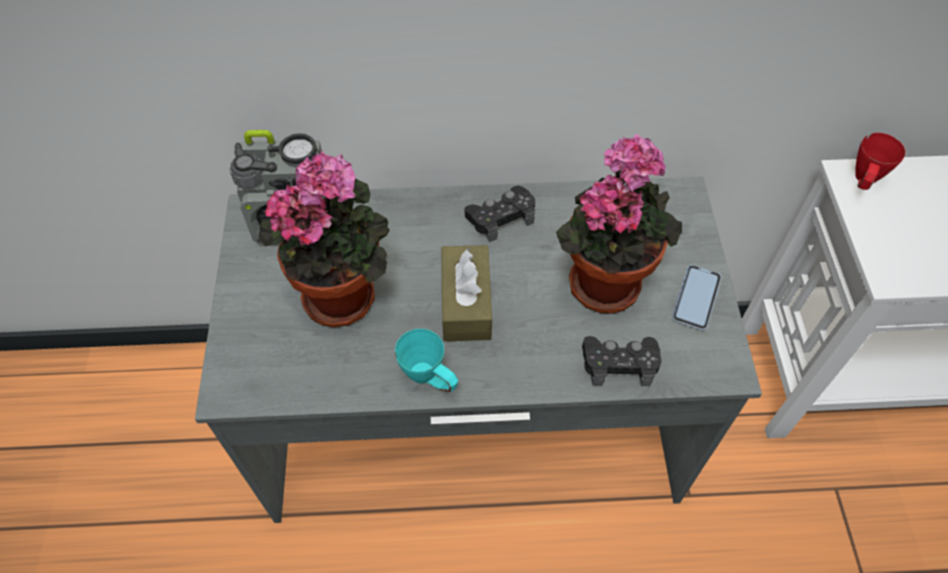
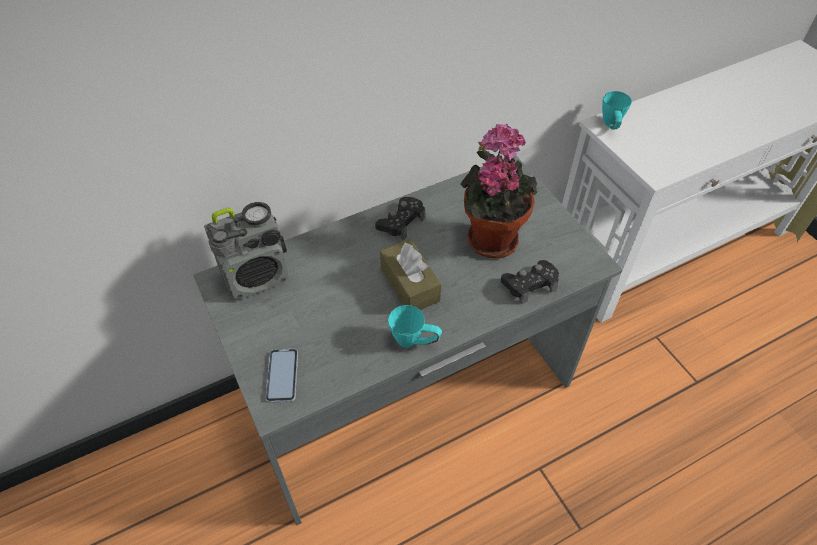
camera: 25 degrees left, 5 degrees down
potted plant [259,150,390,327] -> none
phone [672,265,722,331] -> phone moved to [266,349,298,403]
red mug [855,133,906,190] -> turquoise mug [602,91,632,130]

